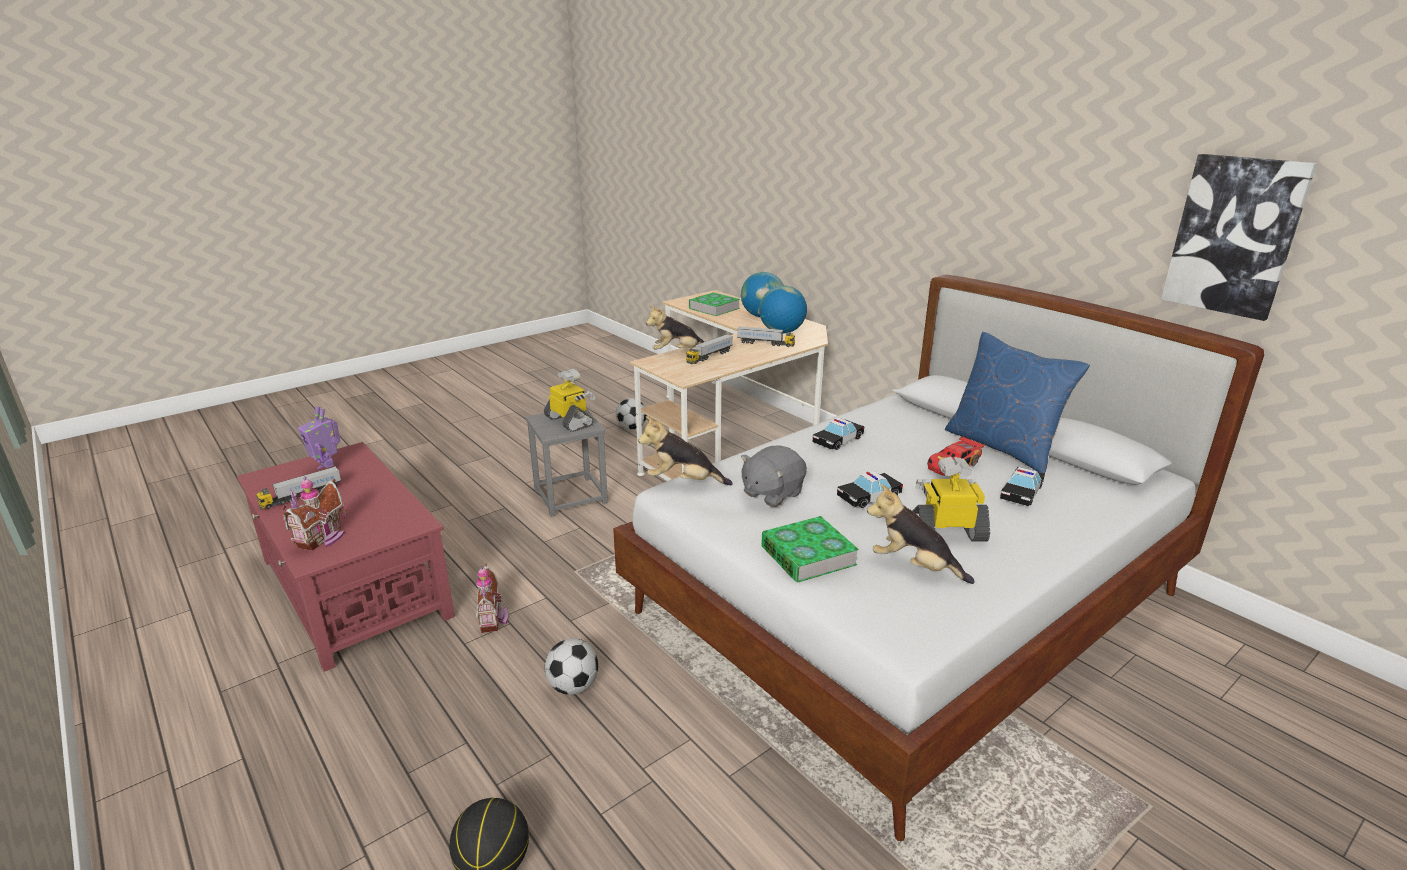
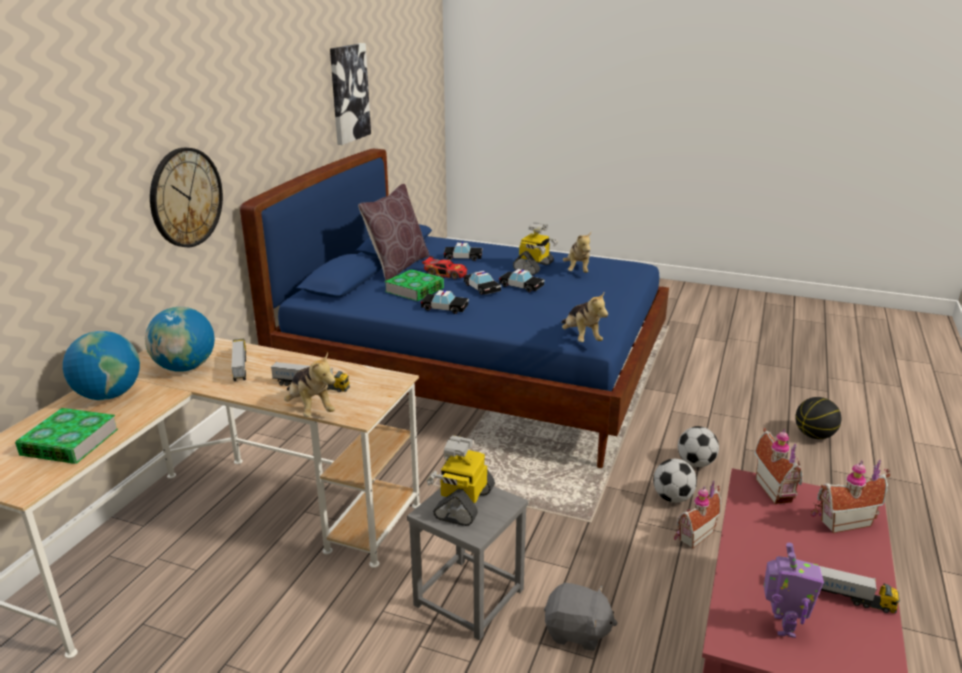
camera: 120 degrees left, 0 degrees up
white bed [613,275,1264,841] -> blue bed [240,148,669,468]
football [616,398,647,430] -> football moved to [653,459,697,503]
grey plush toy [741,445,807,507] -> grey plush toy moved to [544,583,618,651]
book [761,516,859,583] -> book moved to [384,269,444,301]
toy robot [912,457,990,542] -> toy robot turned 120 degrees counterclockwise [513,222,558,275]
blue pillow [945,332,1090,474] -> brown pillow [358,184,429,280]
none -> wall clock [150,148,223,247]
none -> toy car [464,271,501,295]
none -> toy house [754,428,803,504]

